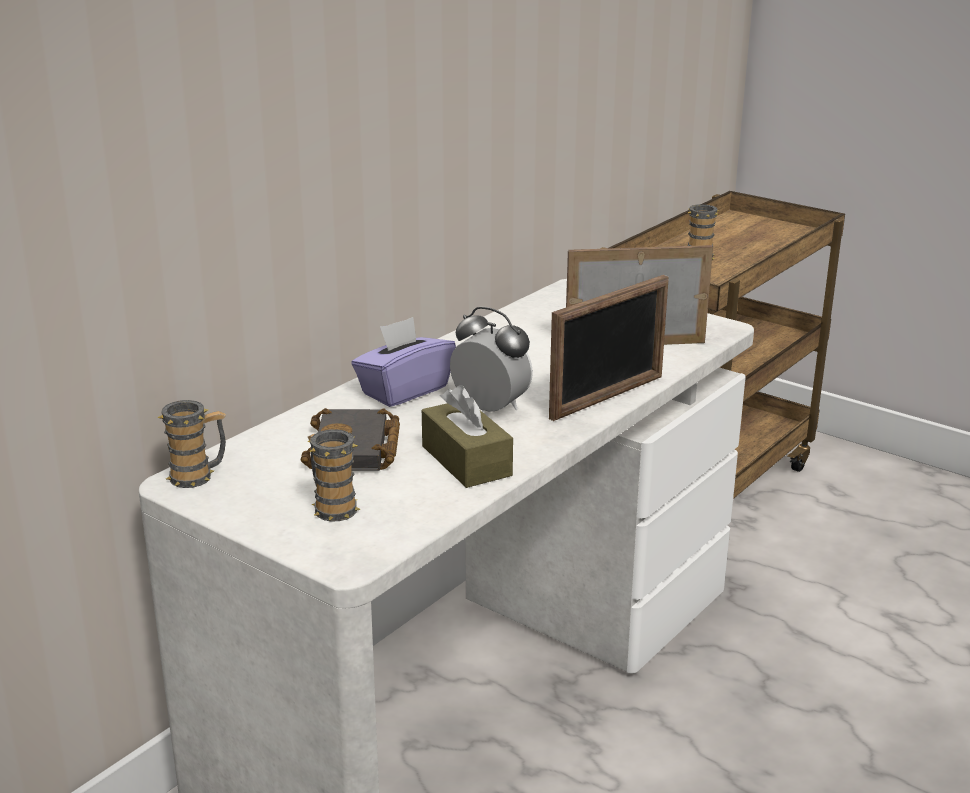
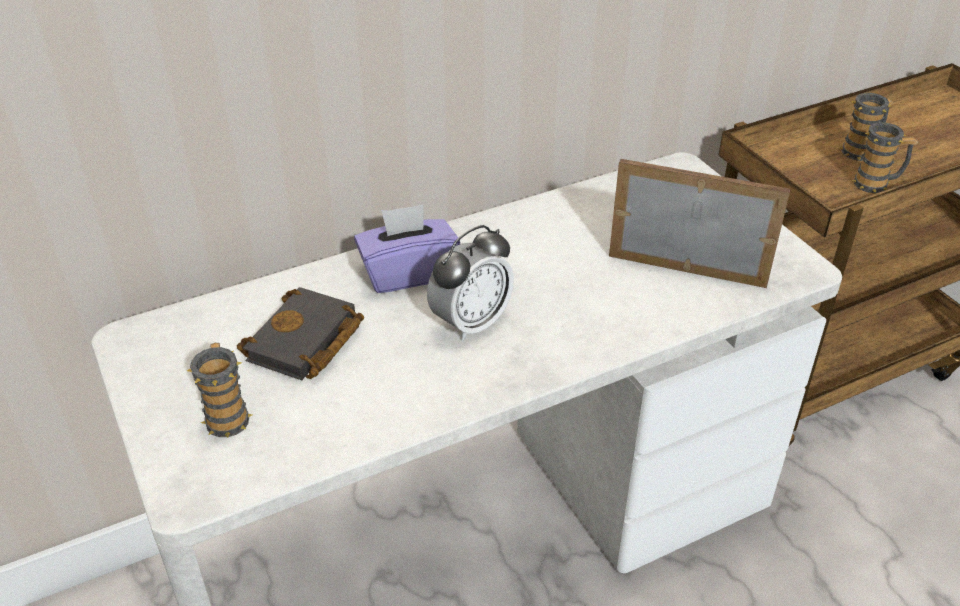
camera: 25 degrees right, 15 degrees up
mug [158,400,226,488] -> mug moved to [852,122,918,193]
brown tissue box [422,385,513,488] -> none
alarm clock [450,307,533,413] -> alarm clock turned 75 degrees clockwise [427,225,514,341]
picture frame [549,275,668,421] -> none

